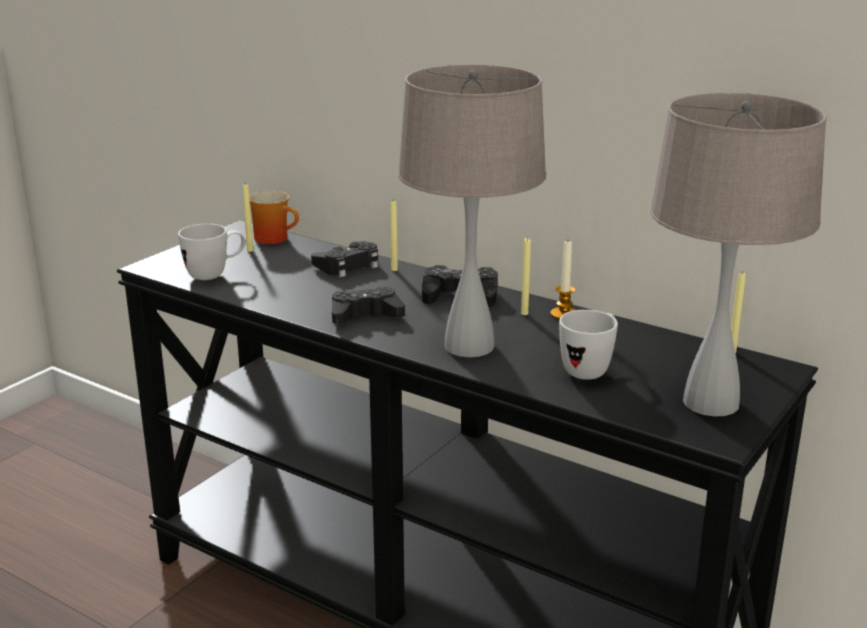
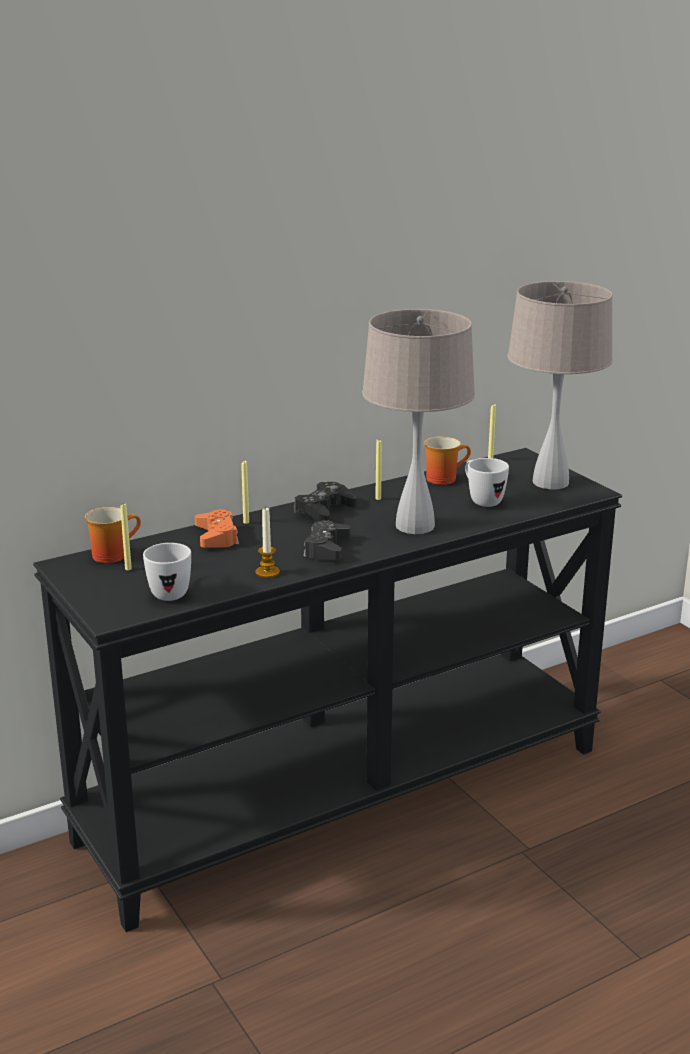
camera: 65 degrees left, 0 degrees up
black game controller [311,241,378,278] -> orange game controller [195,509,239,548]
candle [551,242,576,320] -> candle moved to [255,507,280,578]
none -> mug [424,437,471,485]

